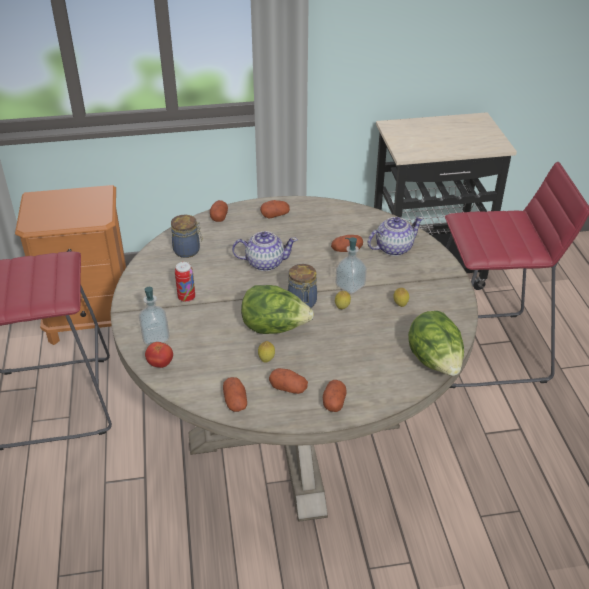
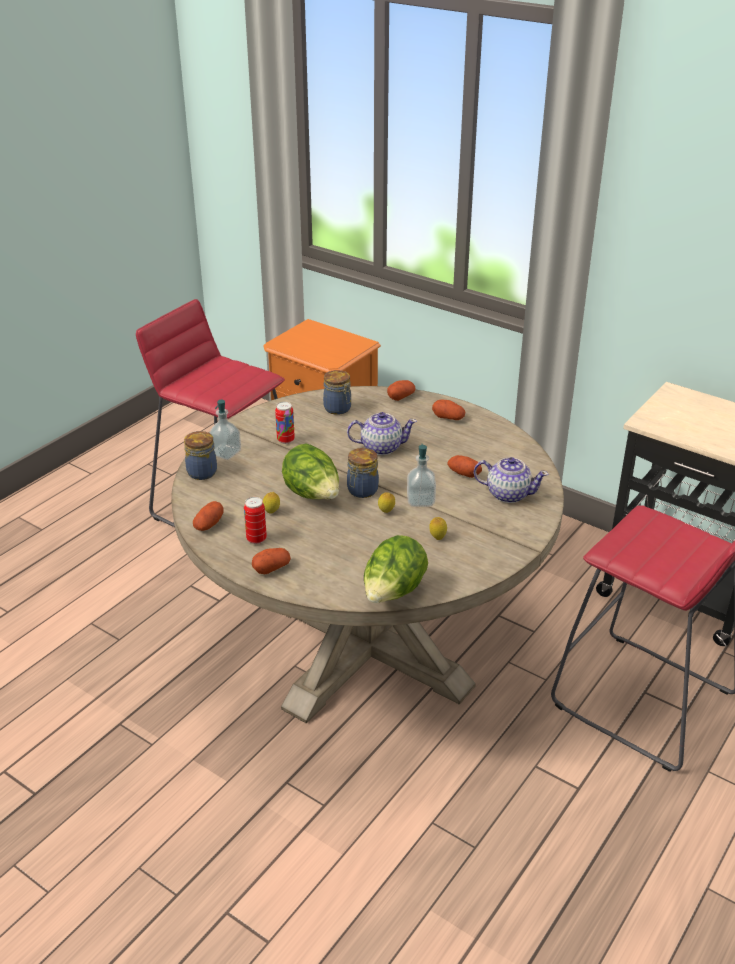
camera: 45 degrees right, 5 degrees down
tomato [145,342,173,368] -> jar [184,431,217,480]
teapot [232,231,298,271] -> teapot turned 45 degrees counterclockwise [347,412,417,455]
potato [269,368,308,394] -> can [244,497,267,544]

